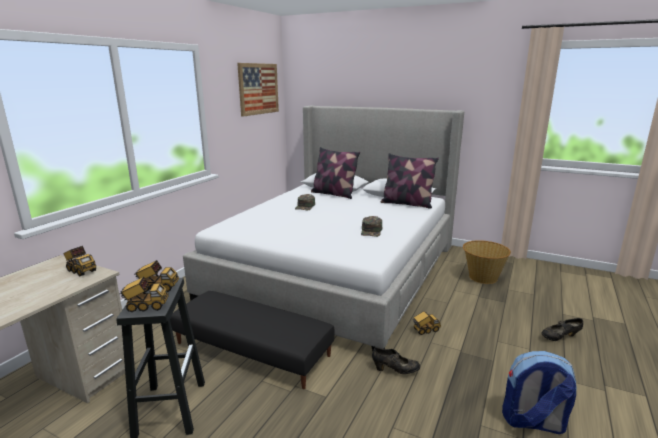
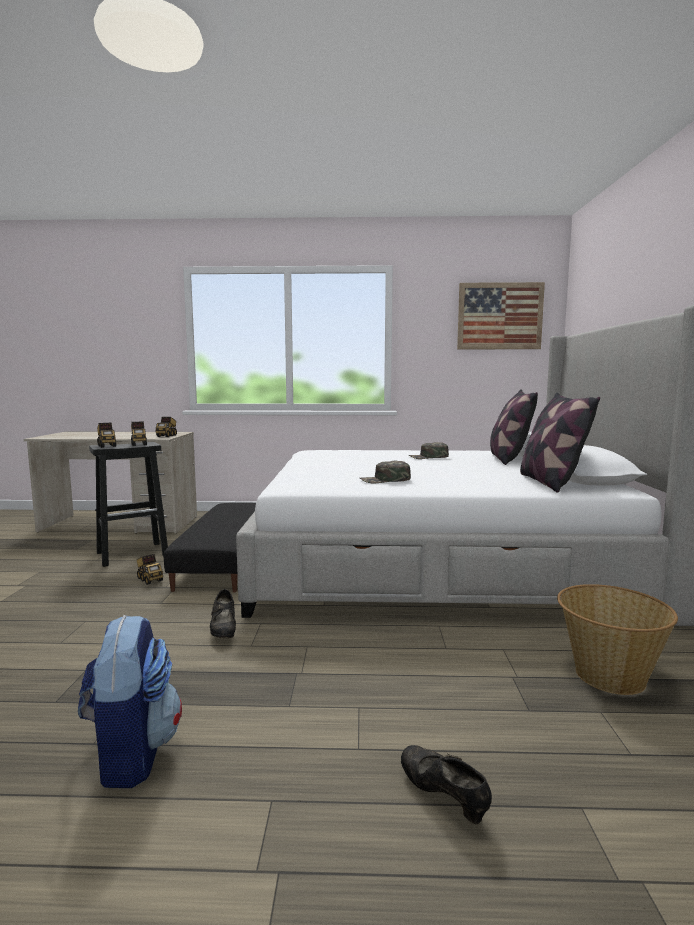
camera: 65 degrees right, 10 degrees down
toy truck [412,311,441,335] -> toy truck moved to [137,554,163,585]

